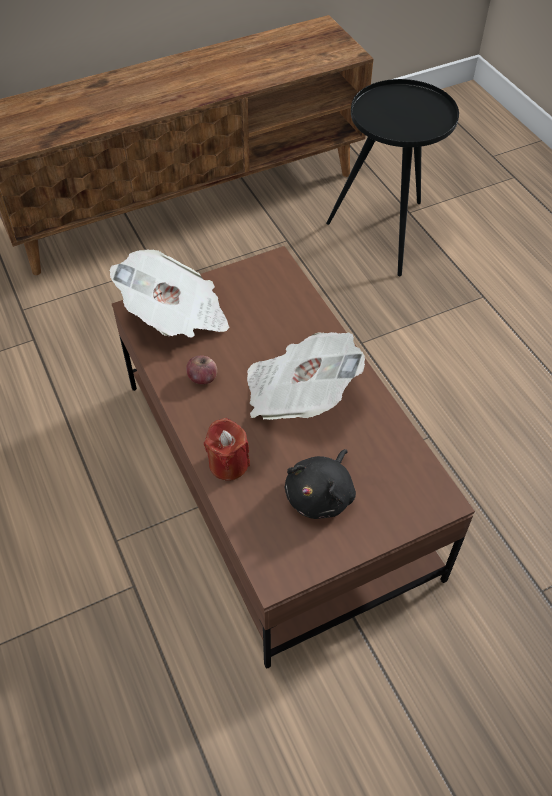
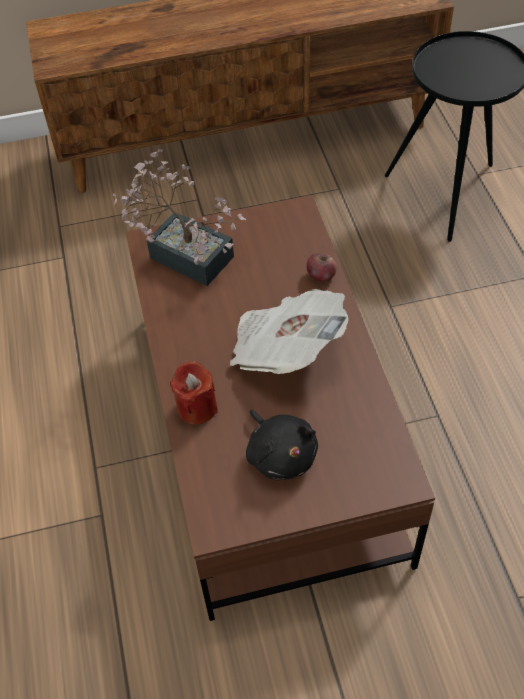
camera: 15 degrees right, 0 degrees up
newspaper [110,249,229,338] -> potted plant [113,149,247,286]
apple [186,356,217,384] -> apple moved to [307,253,337,282]
black plush toy [285,449,356,519] -> black plush toy turned 75 degrees counterclockwise [246,409,318,481]

